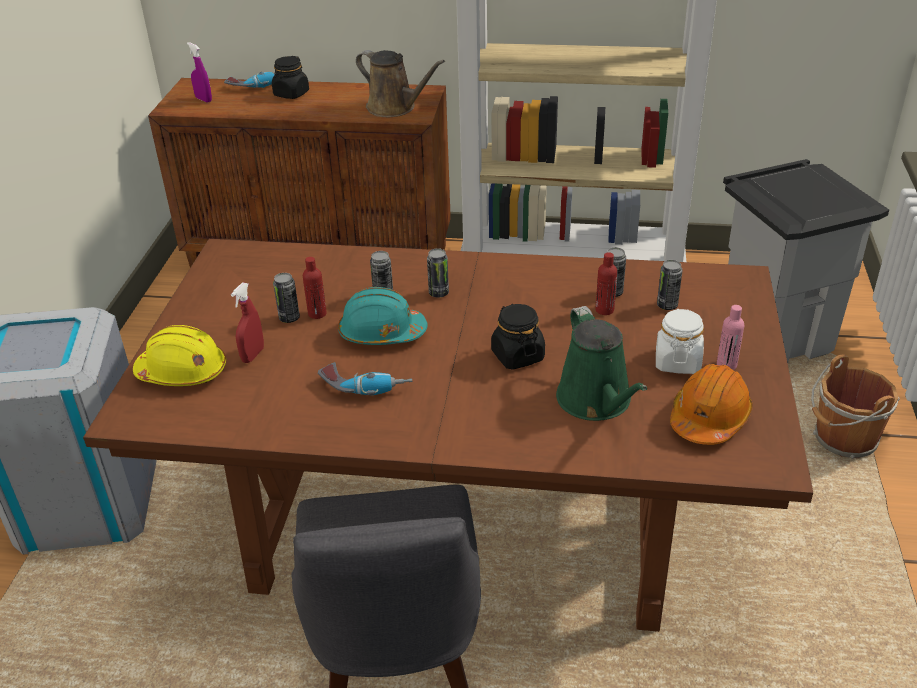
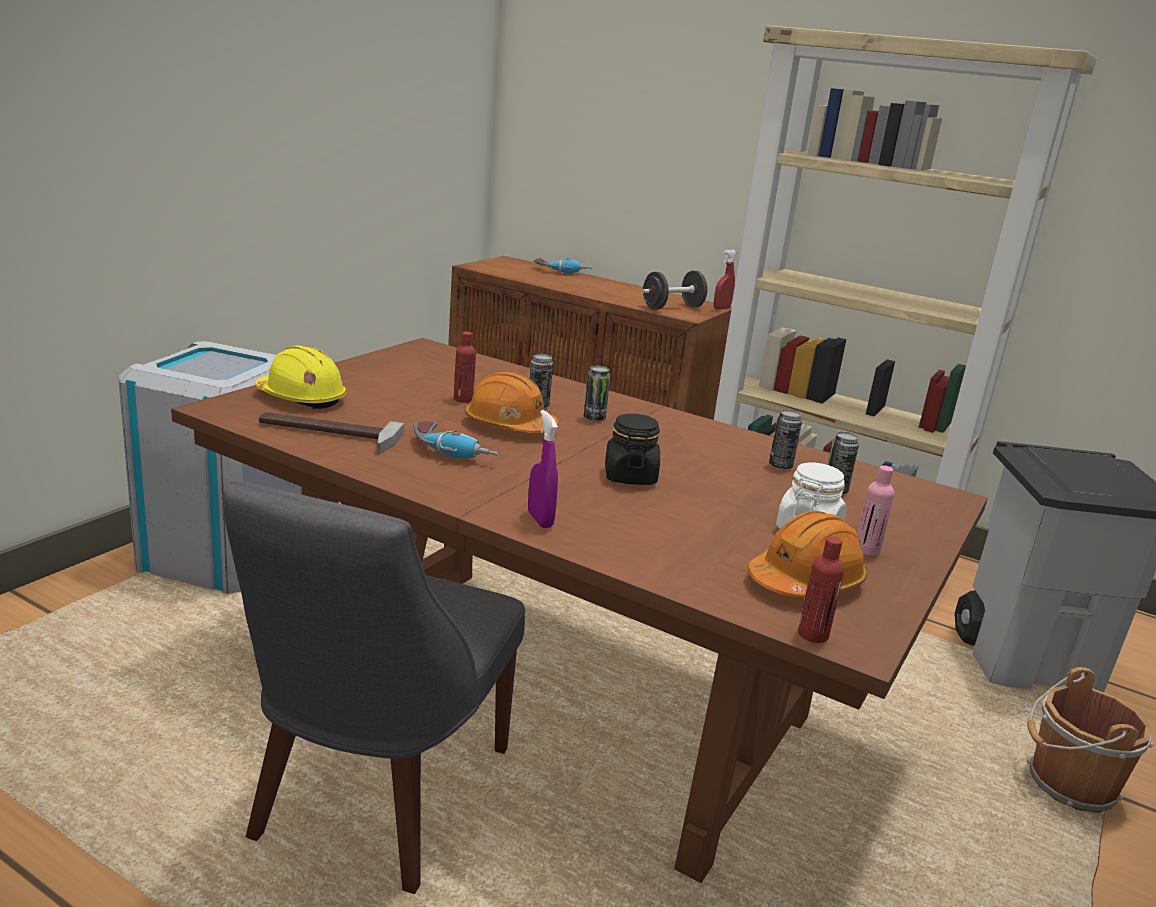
camera: 20 degrees right, 15 degrees down
purple spray bottle [187,42,212,103] -> purple spray bottle moved to [528,410,558,528]
red spray bottle [231,283,264,363] -> red spray bottle moved to [714,250,737,309]
black jar [272,56,309,99] -> none
can [273,273,300,323] -> none
turquoise hard hat [338,287,428,345] -> orange hard hat [465,372,559,433]
brown watering can [356,50,445,117] -> black dumbbell [642,271,708,310]
green watering can [556,306,647,421] -> none
red bottle [596,252,617,315] -> red bottle moved to [798,536,844,643]
none -> hammer [259,412,404,454]

